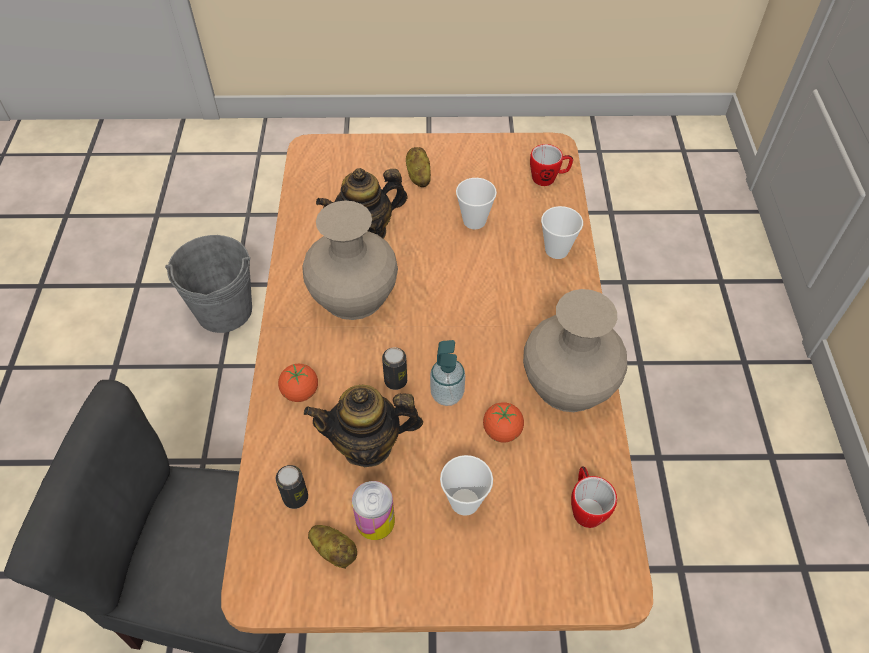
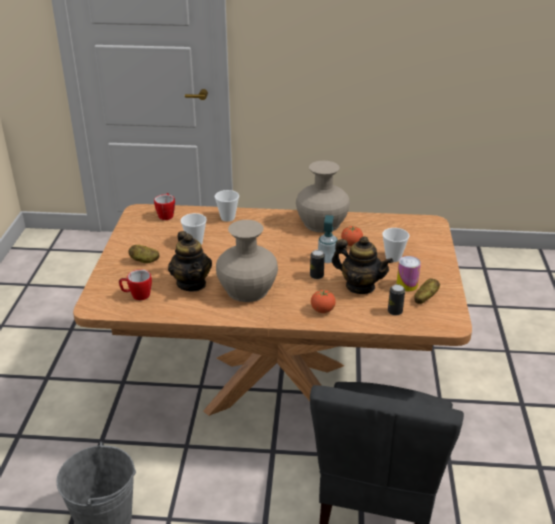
camera: 85 degrees left, 20 degrees down
teapot [304,385,423,467] -> teapot turned 60 degrees counterclockwise [332,236,394,294]
mug [571,466,617,528] -> mug moved to [119,269,152,300]

